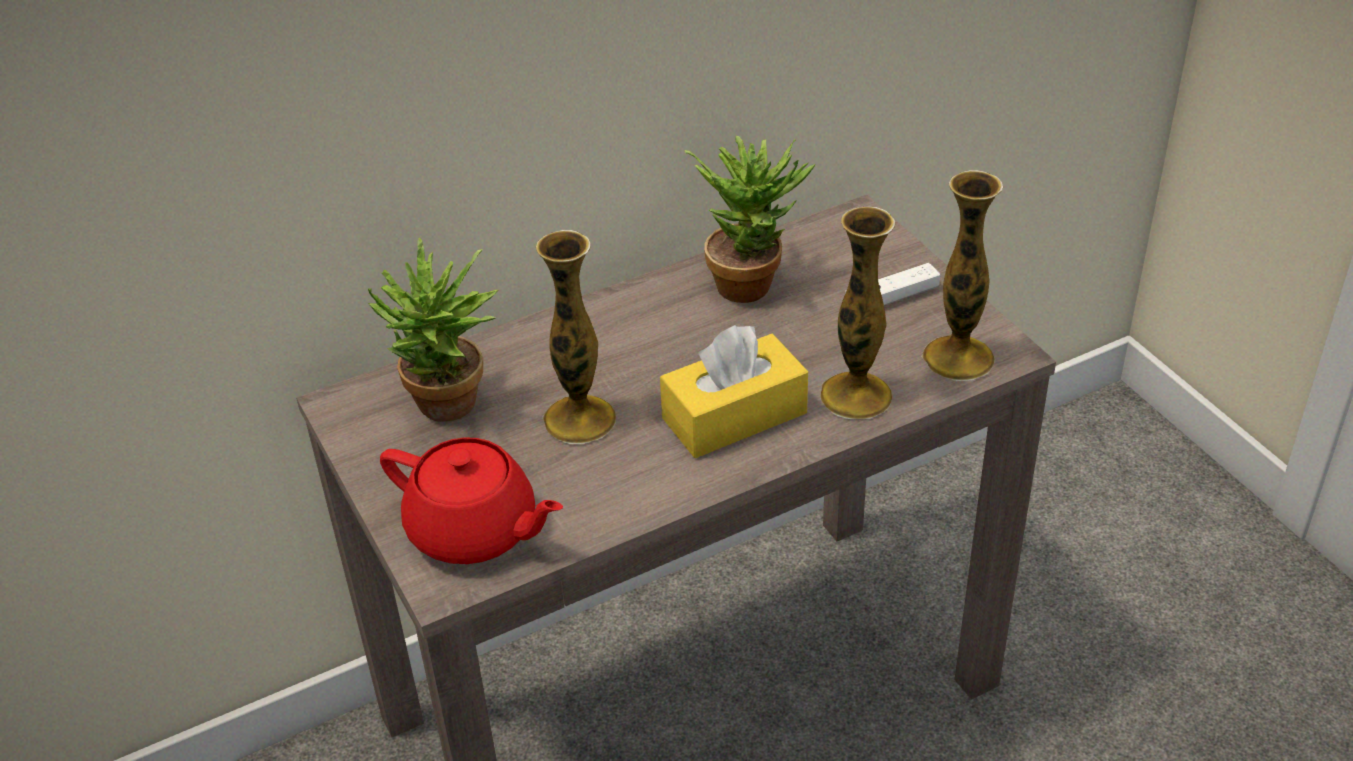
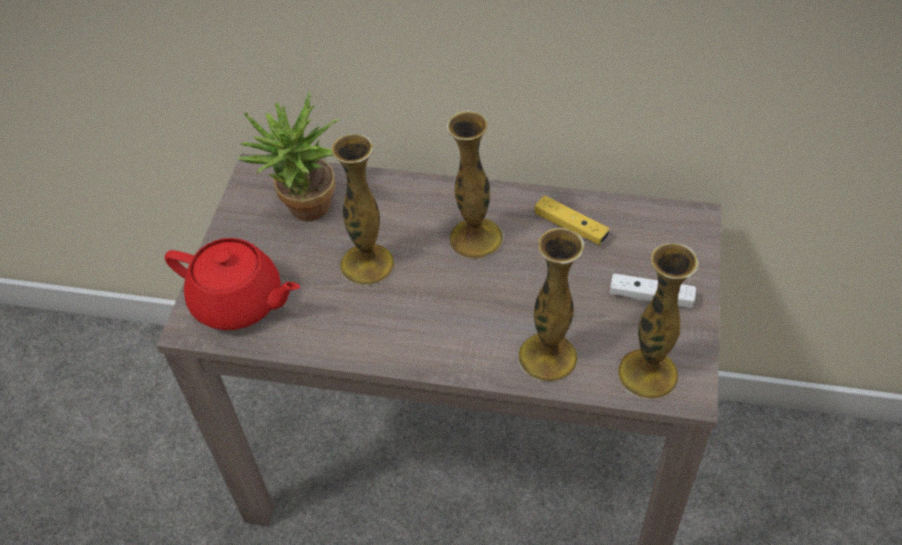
camera: 40 degrees right, 10 degrees up
red teapot [380,437,563,564] -> red teapot turned 45 degrees counterclockwise [165,238,300,330]
yellow tissue box [660,325,808,458] -> none
potted plant [685,136,816,303] -> yellow game controller [535,195,609,245]
none -> vase [446,110,504,260]

